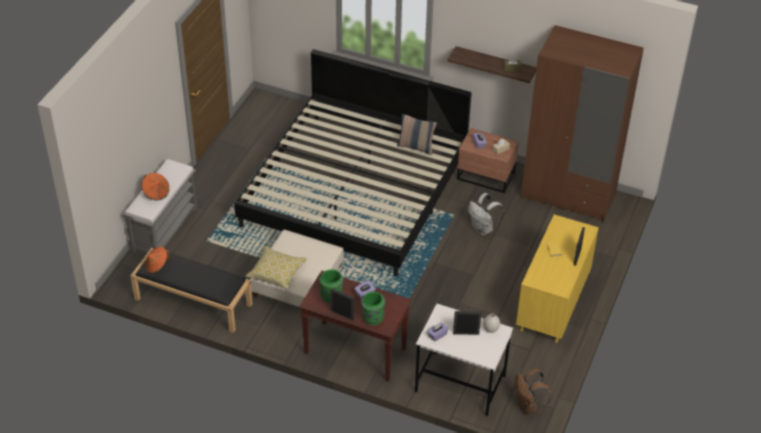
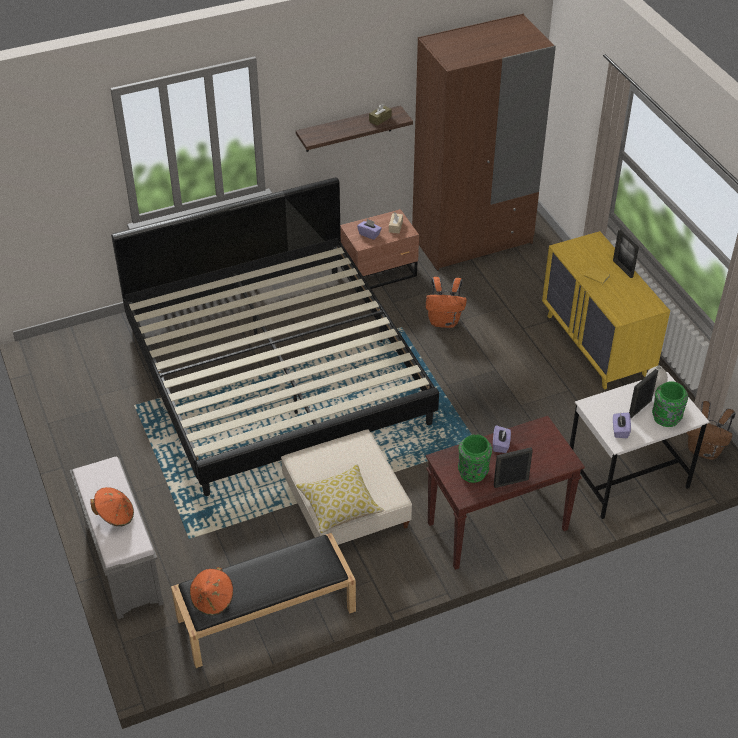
camera: 45 degrees left, 0 degrees up
green vase [361,292,385,325] -> green vase moved to [652,382,688,427]
pillow [397,114,437,155] -> none
white backpack [468,193,504,235] -> orange backpack [426,277,467,328]

